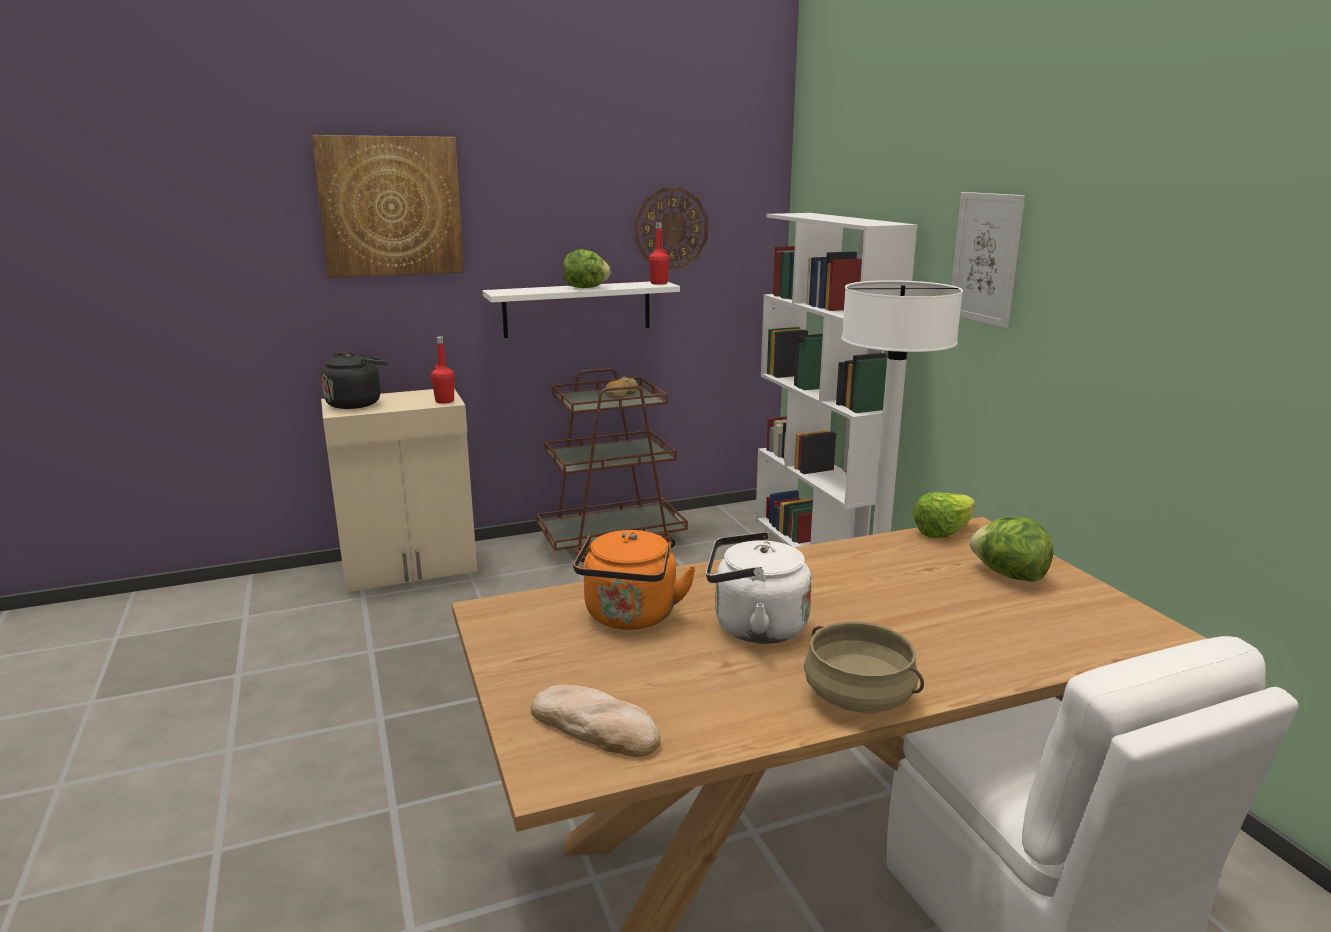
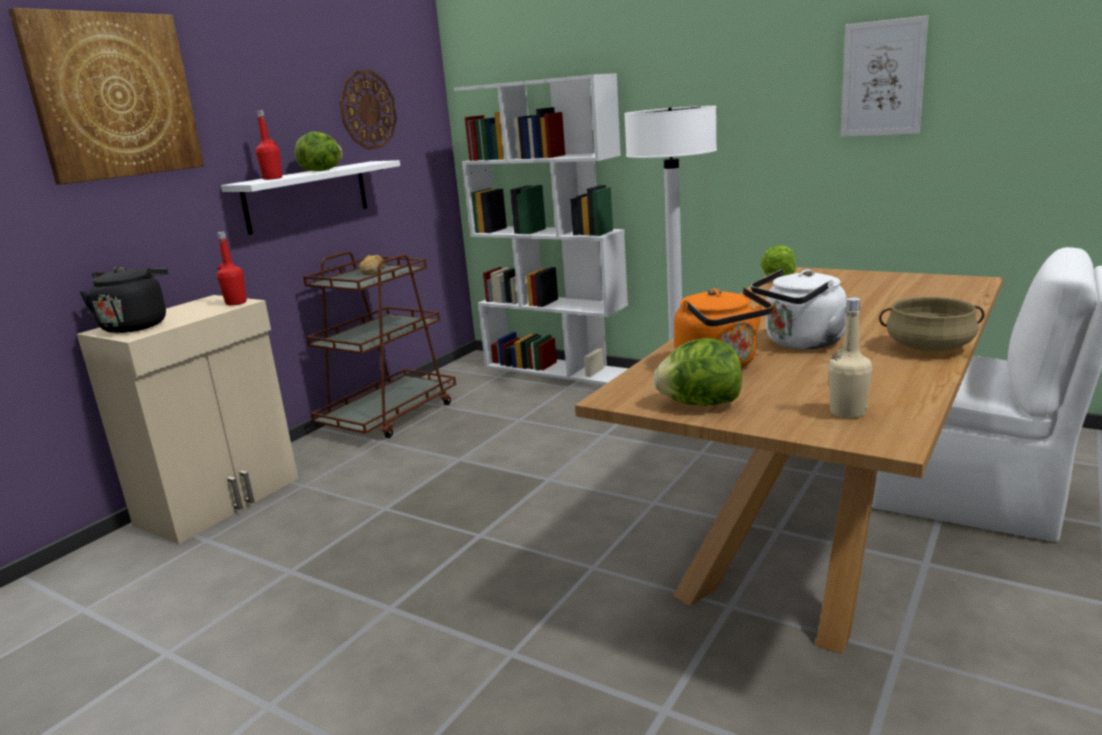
camera: 35 degrees left, 0 degrees up
bread [531,684,661,757] -> beige bottle [828,297,872,418]
red bottle [649,222,669,285] -> red bottle moved to [256,110,282,180]
picture [951,192,1025,328] -> picture moved to [841,15,928,137]
lettuce [970,516,1054,582] -> lettuce moved to [654,338,742,406]

